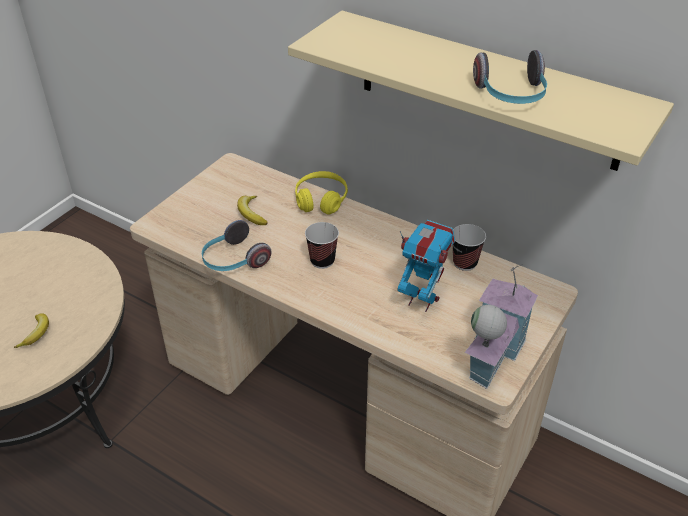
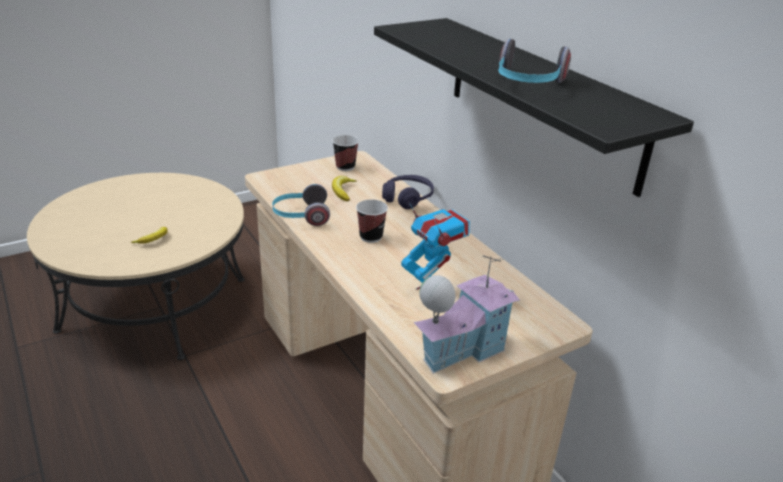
camera: 25 degrees right, 10 degrees down
beige shelf [288,10,674,171] -> black shelf [374,18,694,197]
yellow headphones [295,171,348,215] -> purple headphones [382,175,434,209]
cup [453,224,486,271] -> cup moved to [332,135,359,171]

